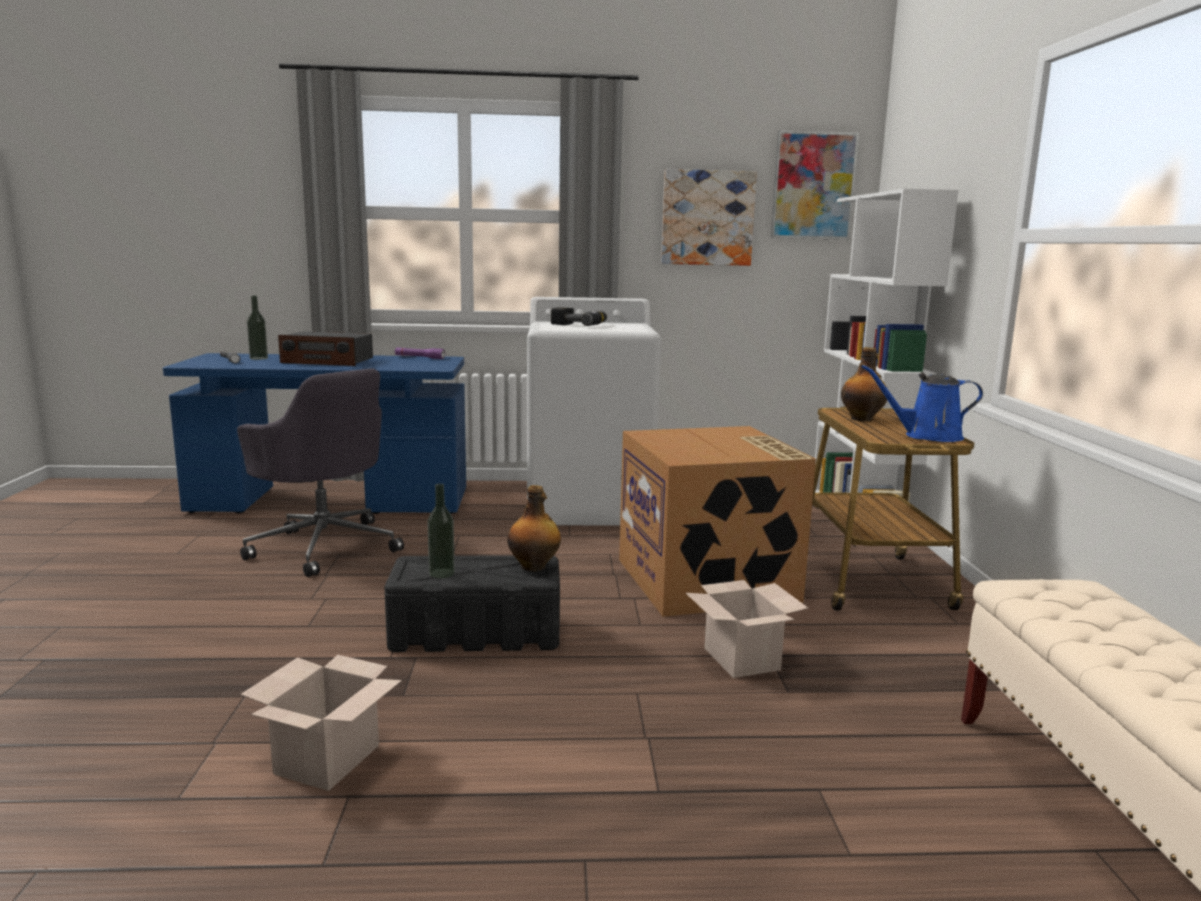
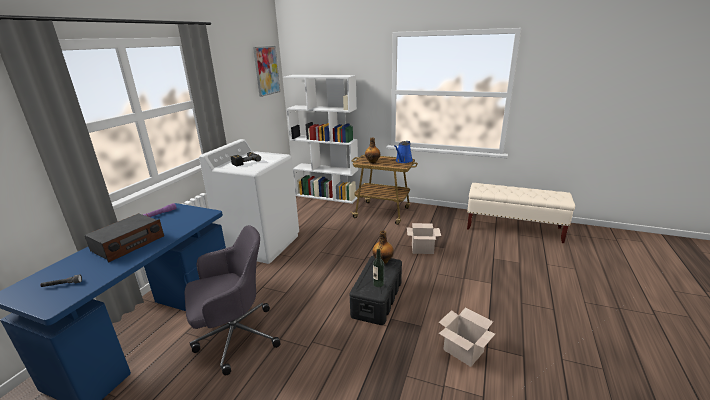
camera: 65 degrees left, 10 degrees up
bottle [247,296,268,360] -> none
cardboard box [619,426,816,617] -> none
picture [661,169,757,266] -> none

